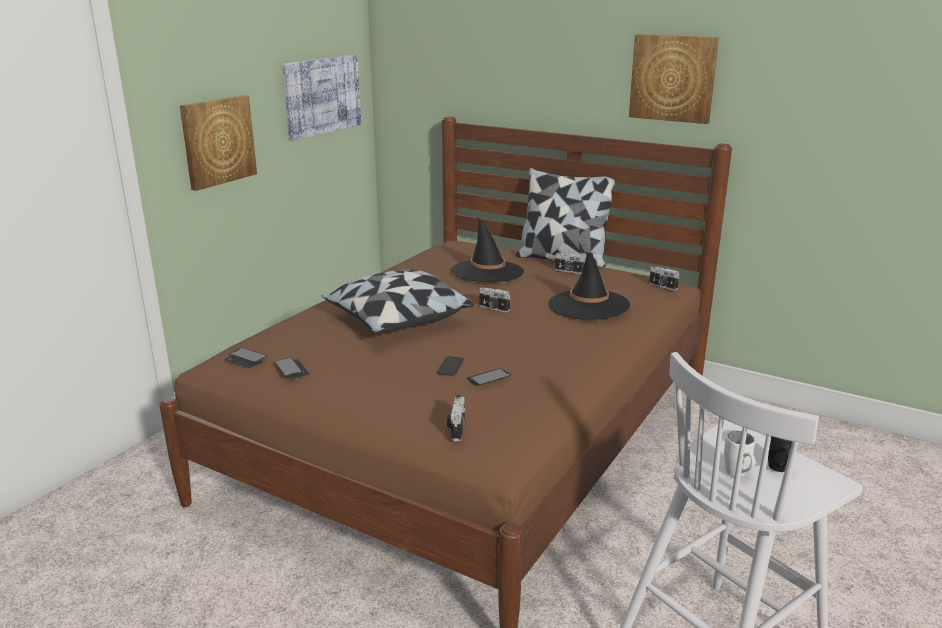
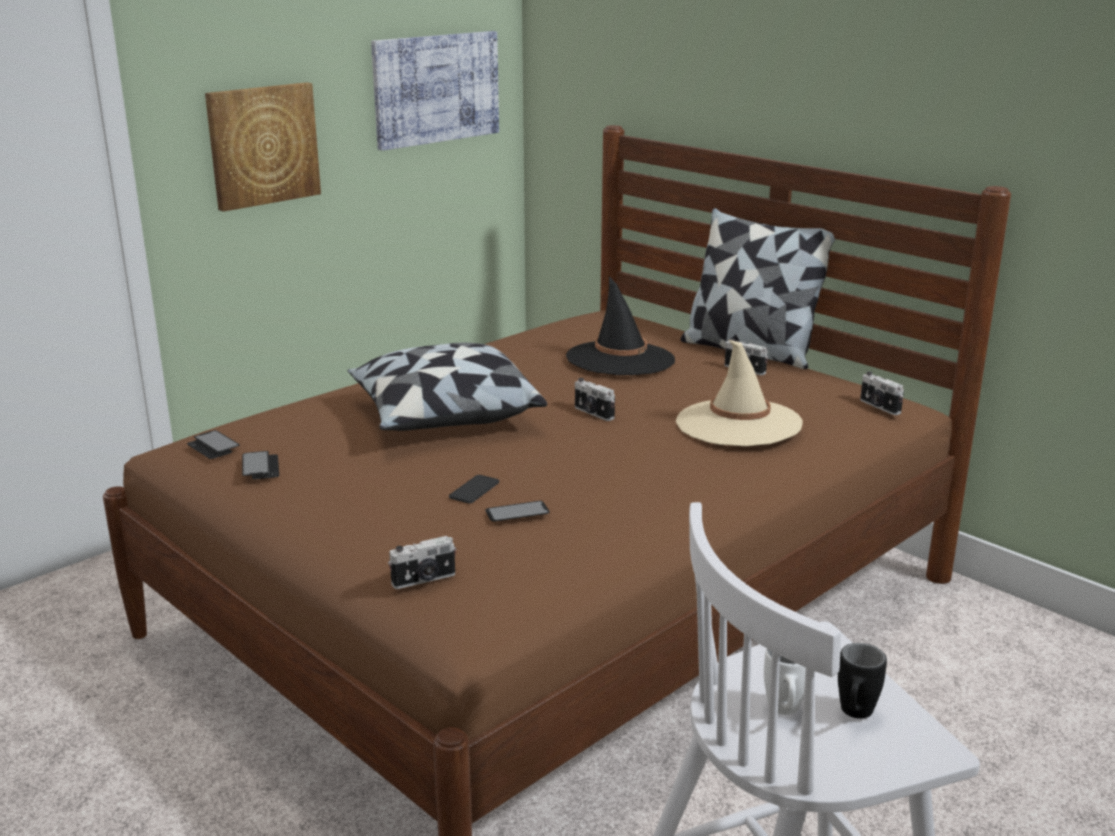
camera: 15 degrees right, 0 degrees up
camera [447,395,466,441] -> camera turned 135 degrees counterclockwise [388,536,456,589]
black hat [548,252,630,320] -> beige hat [676,340,802,446]
picture [629,34,719,124] -> none

